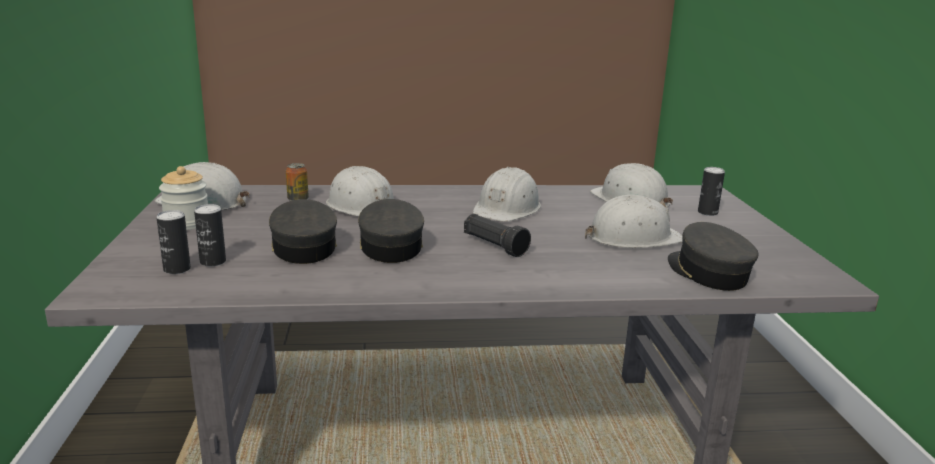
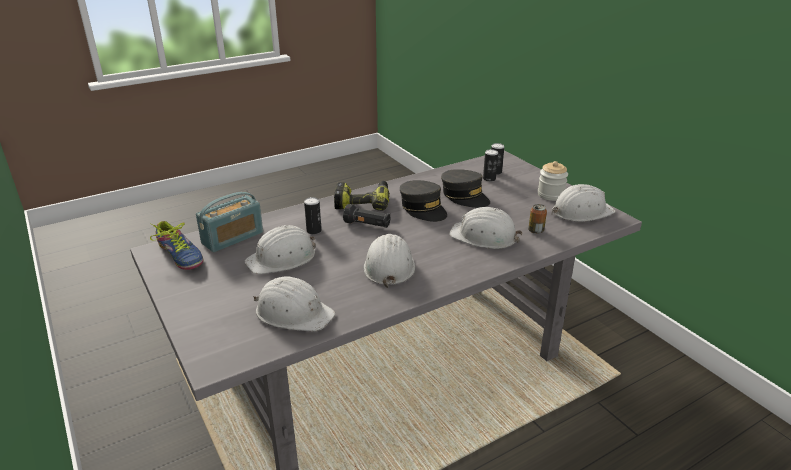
camera: 155 degrees right, 10 degrees up
grey cap [668,222,759,291] -> radio [196,192,263,252]
can [698,167,725,216] -> can moved to [304,197,322,234]
none -> shoe [150,221,203,270]
none -> power drill [334,181,390,211]

